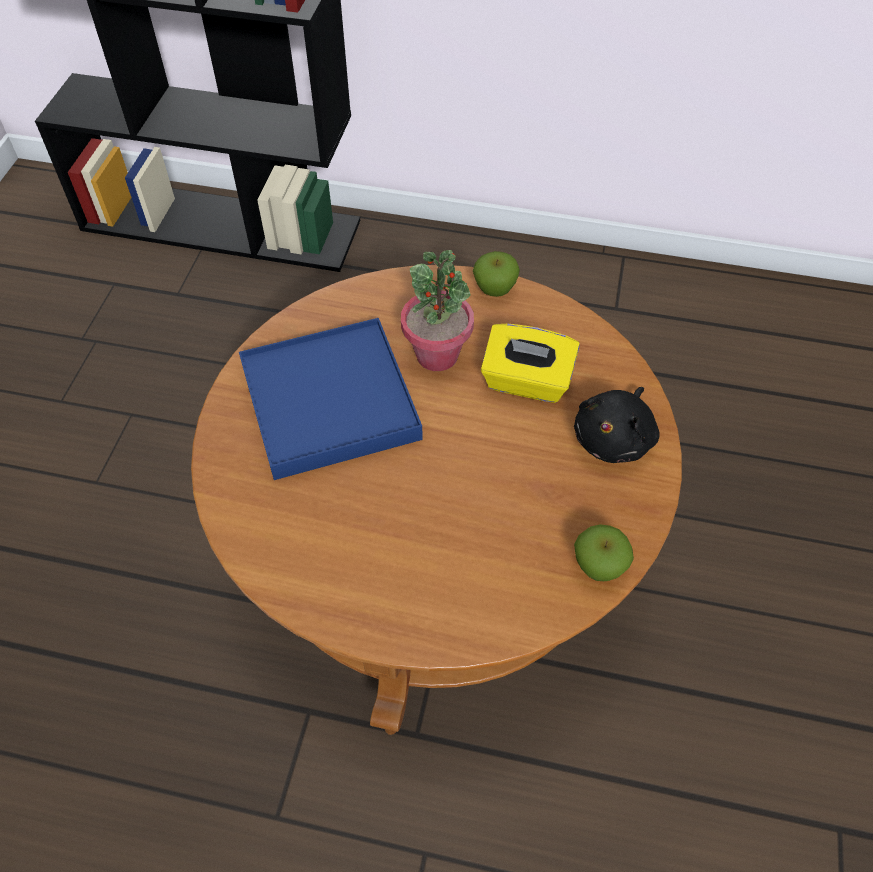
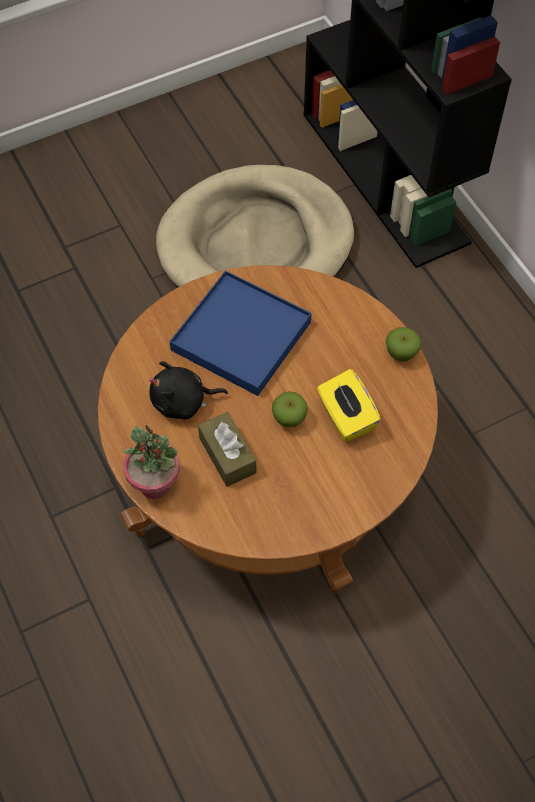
camera: 50 degrees right, 5 degrees up
potted plant [401,250,474,371] -> potted plant moved to [123,425,180,499]
black plush toy [574,387,660,463] -> black plush toy moved to [149,361,228,419]
apple [574,524,634,581] -> apple moved to [272,391,308,427]
none -> beige dog bed [156,165,354,287]
none -> brown tissue box [198,412,256,487]

